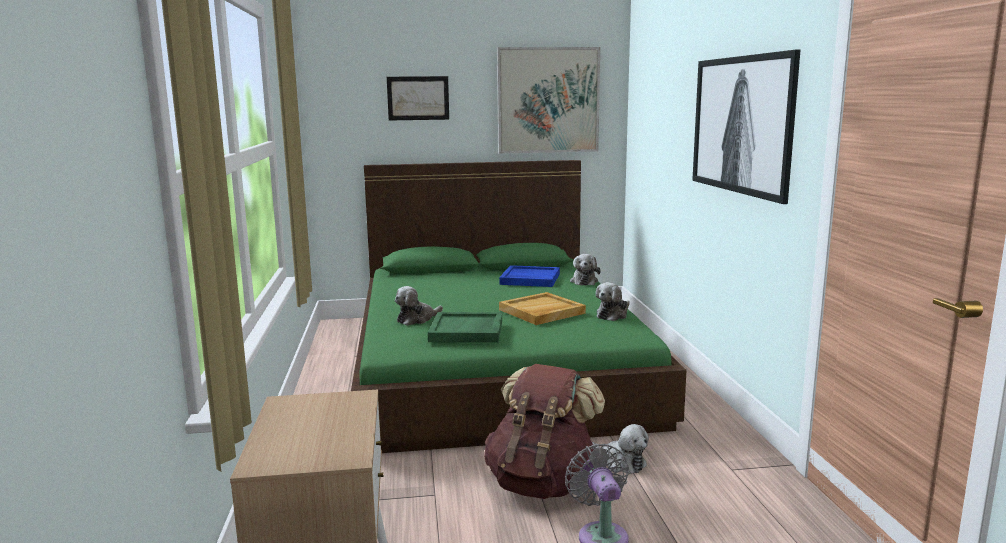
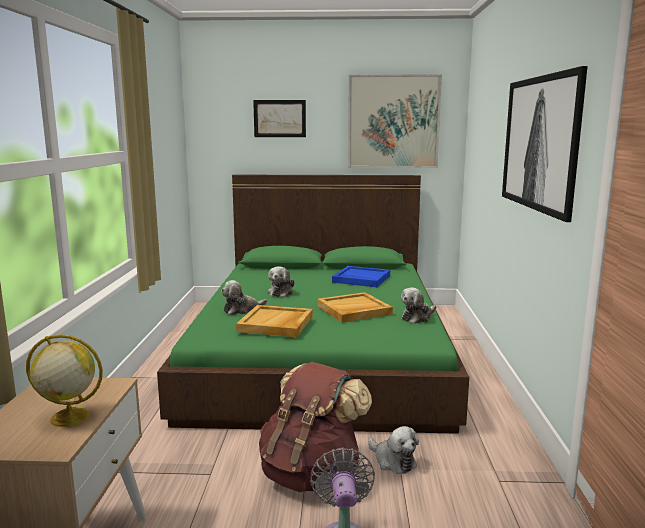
camera: 10 degrees right, 0 degrees up
green tray [428,312,502,343] -> beige tray [236,305,313,337]
plush toy [570,254,601,285] -> plush toy moved to [268,266,295,297]
none -> globe [26,334,103,427]

